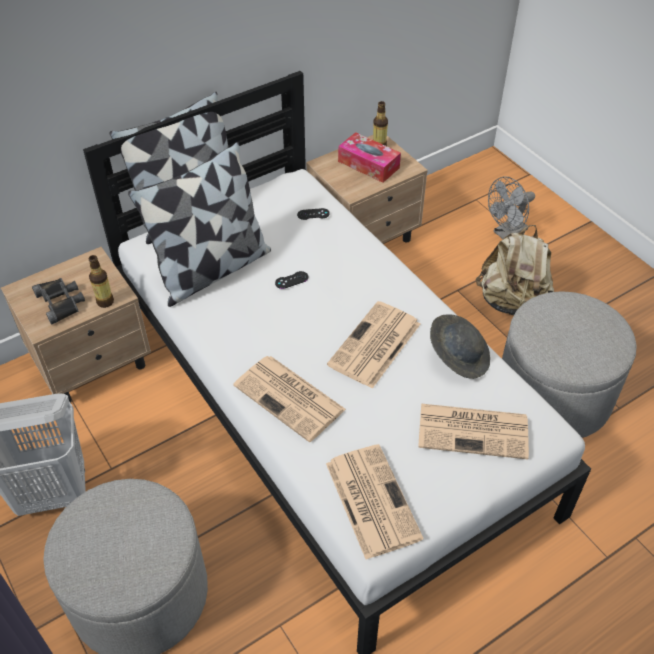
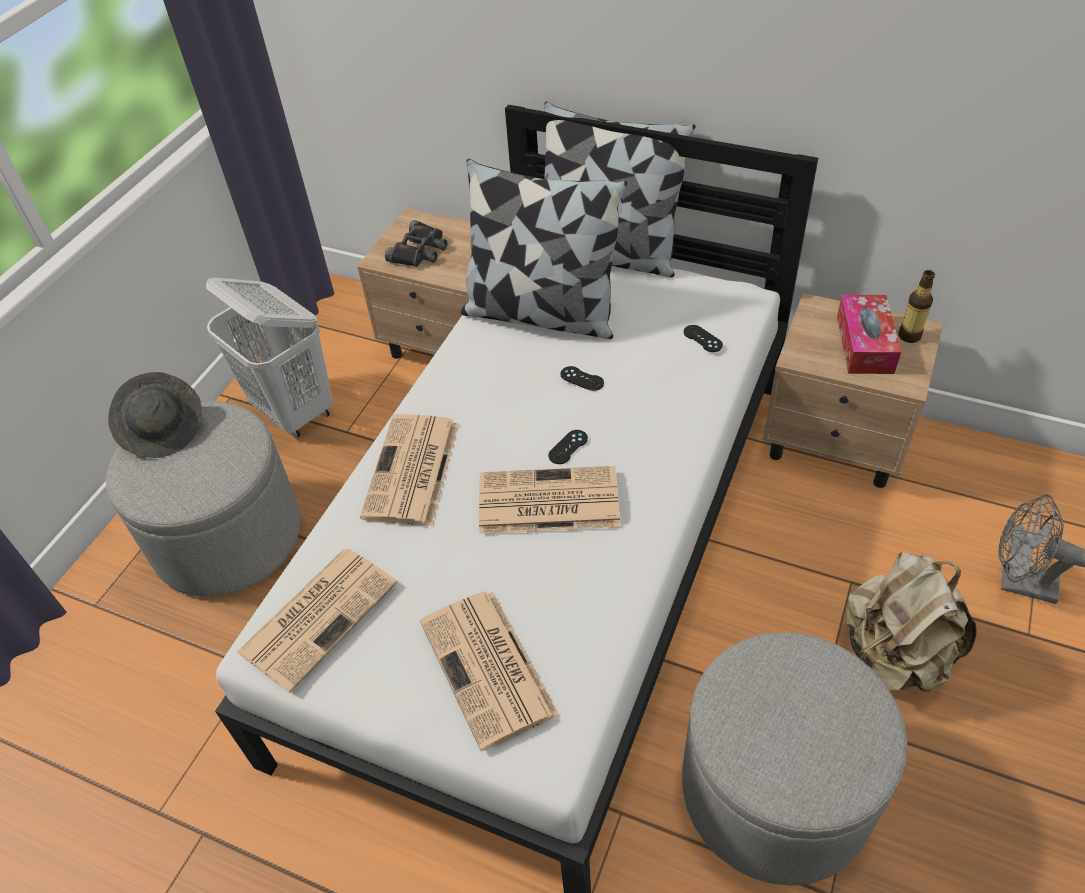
camera: 60 degrees right, 0 degrees up
bottle [88,255,114,308] -> none
grey hat [430,314,490,379] -> grey hat moved to [108,372,202,458]
none -> black game controller [548,430,588,464]

